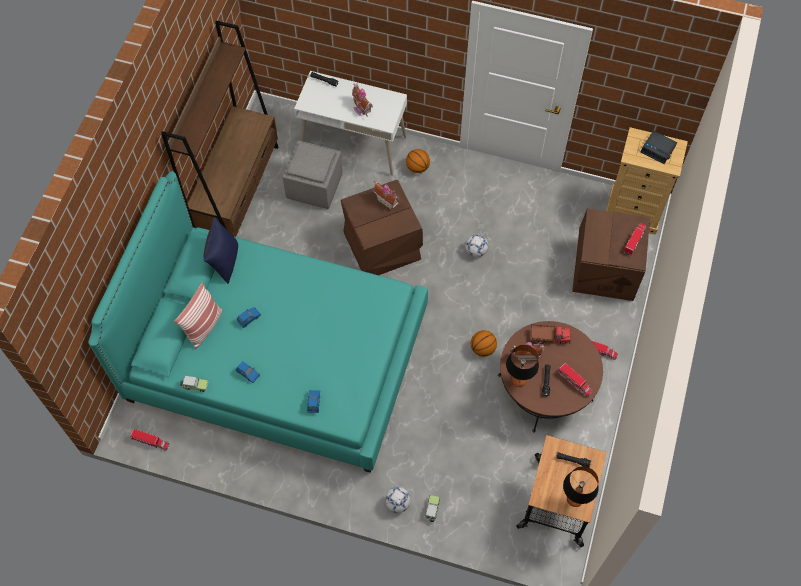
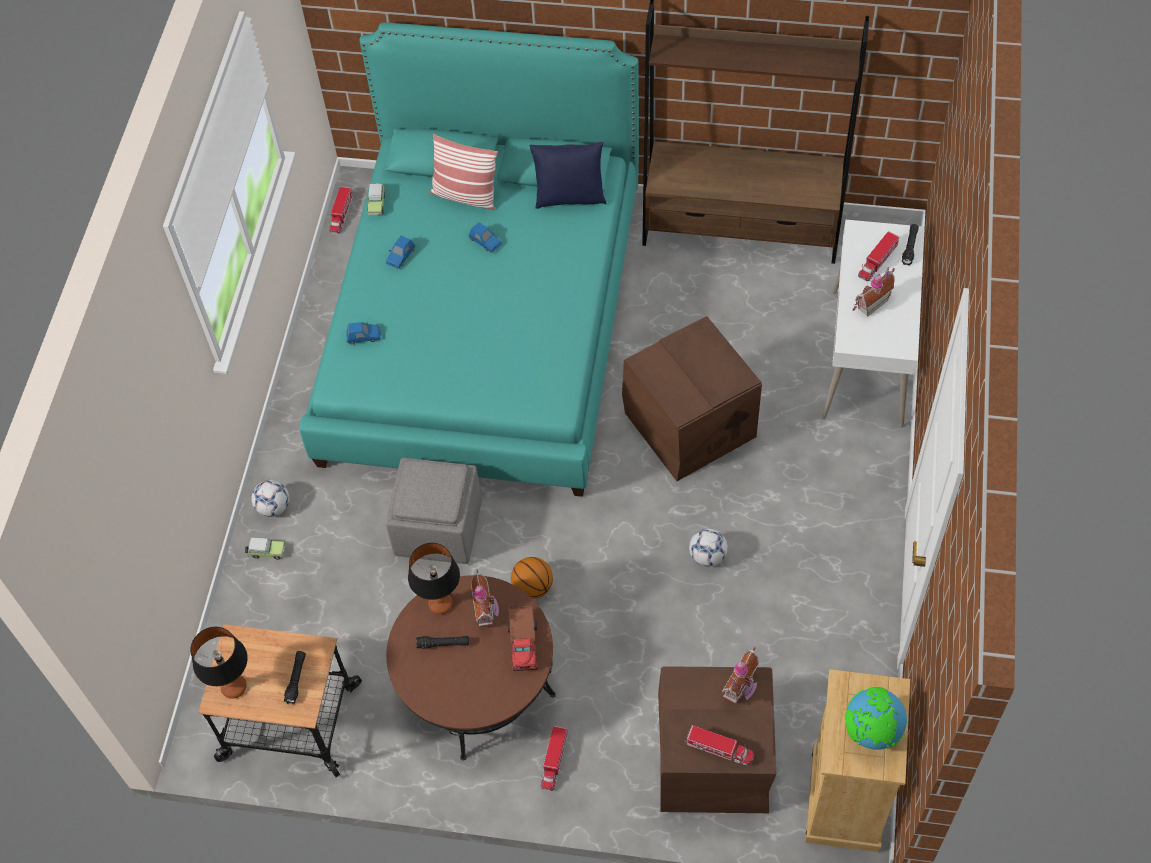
camera: 85 degrees right, 5 degrees down
grey ottoman [283,141,343,209] -> grey ottoman moved to [385,458,482,564]
toy house [374,181,399,210] -> toy house moved to [722,647,759,704]
basketball [406,149,430,173] -> none
toy truck [557,363,593,397] -> toy truck moved to [858,231,899,281]
alarm clock [641,131,677,164] -> globe [845,687,907,750]

